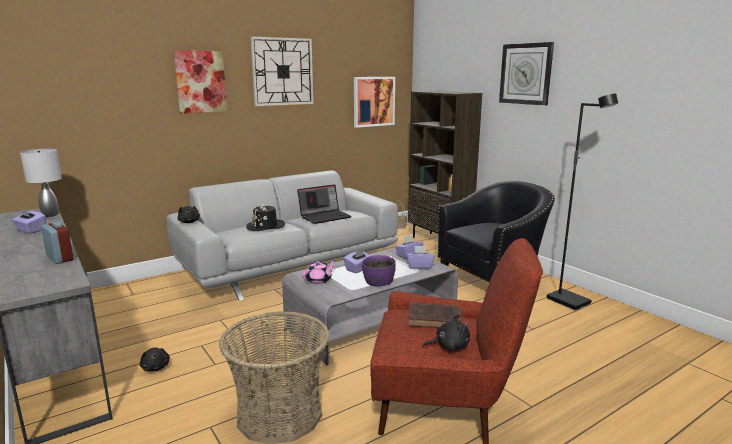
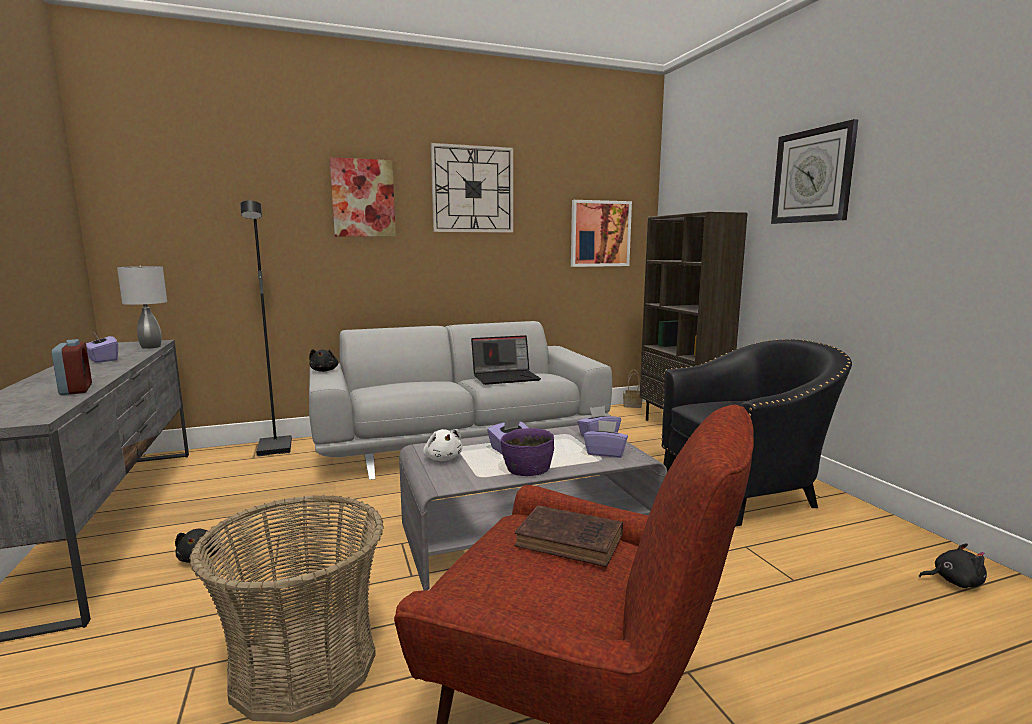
camera: 15 degrees right, 5 degrees down
black hat [246,204,285,231] -> none
pink teapot [302,260,336,284] -> white plush toy [423,429,462,461]
black plush toy [423,315,470,351] -> black plush toy moved to [919,543,987,588]
black floor lamp [546,94,618,310] -> black floor lamp moved to [240,201,292,456]

